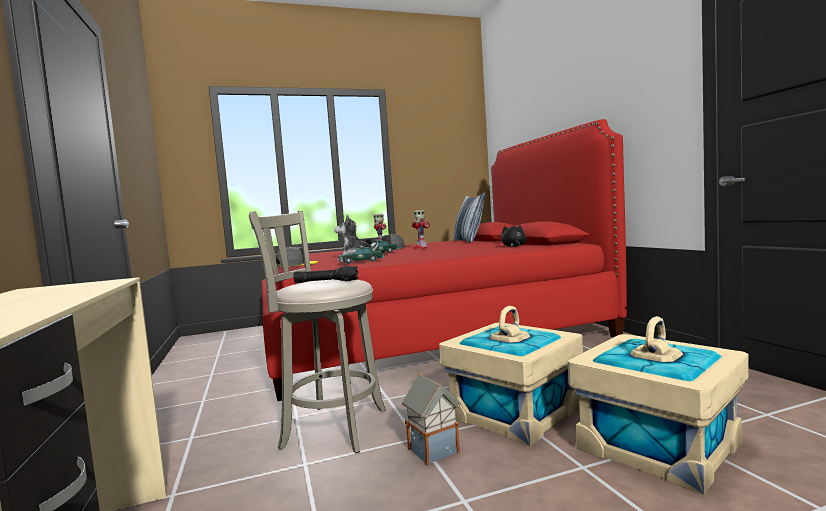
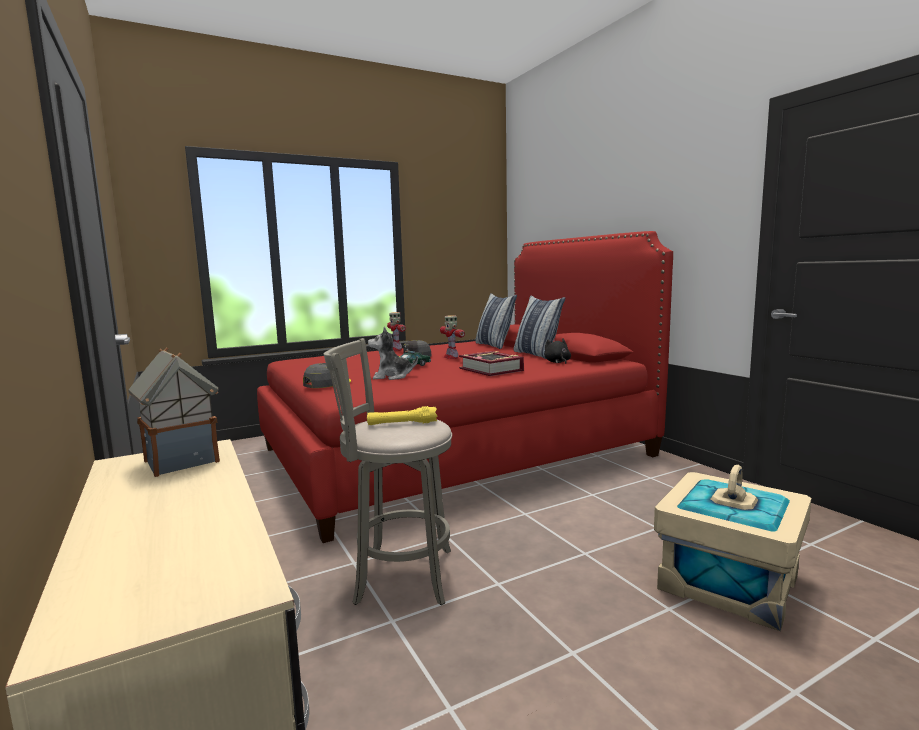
camera: 10 degrees left, 5 degrees up
black flashlight [293,266,358,283] -> yellow flashlight [367,406,437,425]
toy car [338,246,384,264] -> none
toy house [402,372,461,465] -> toy house moved to [128,347,220,477]
beige storage box [439,306,583,446] -> none
none -> book [459,351,524,376]
none -> pillow [514,296,566,359]

